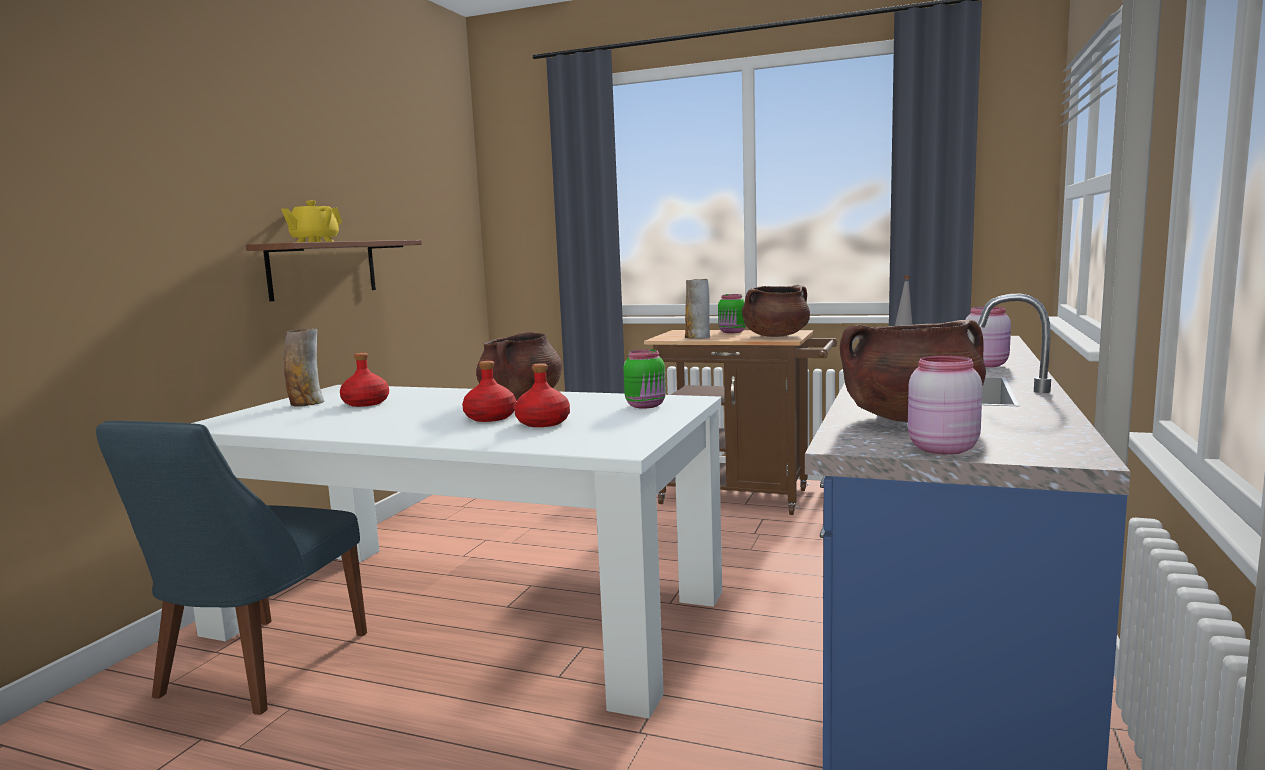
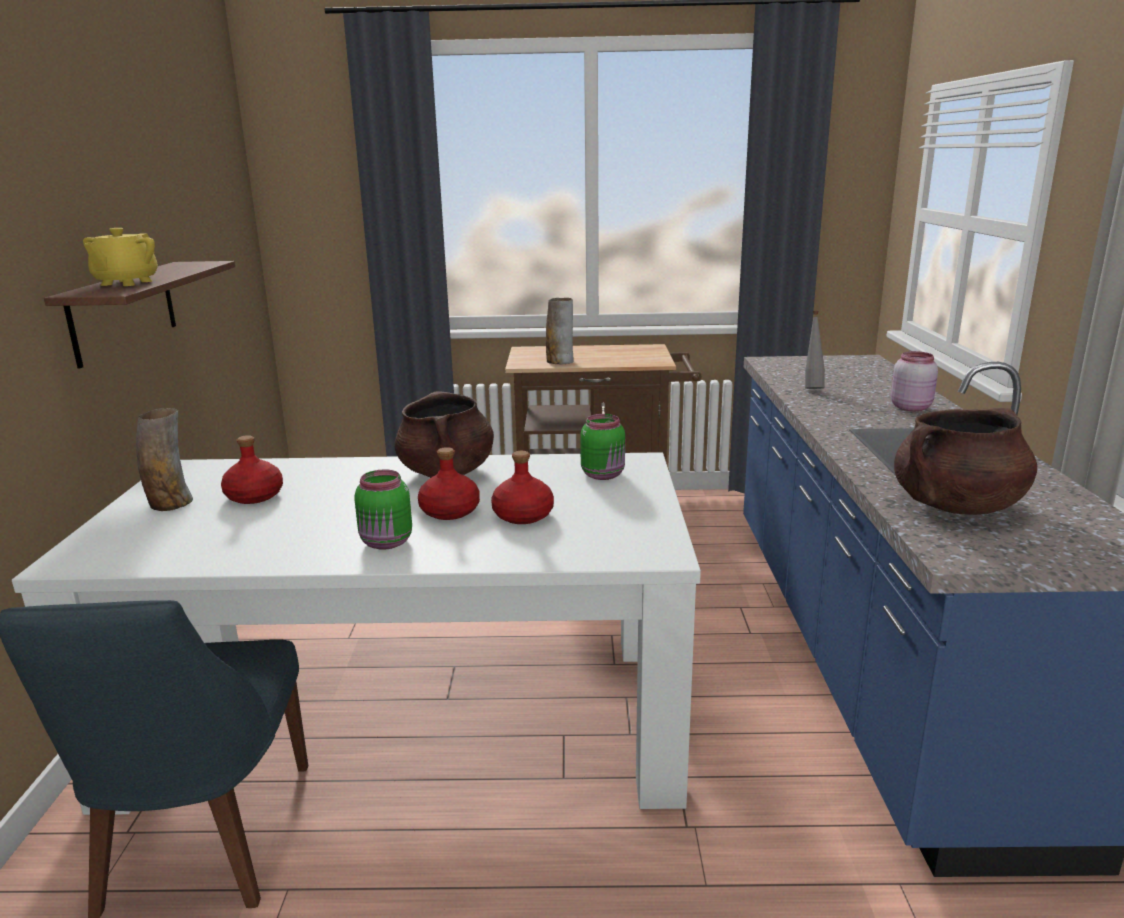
camera: 20 degrees left, 10 degrees up
green jar [718,294,746,333] -> green jar moved to [354,469,412,550]
brown cooking pot [742,285,810,337] -> none
pink jar [908,355,983,455] -> none

